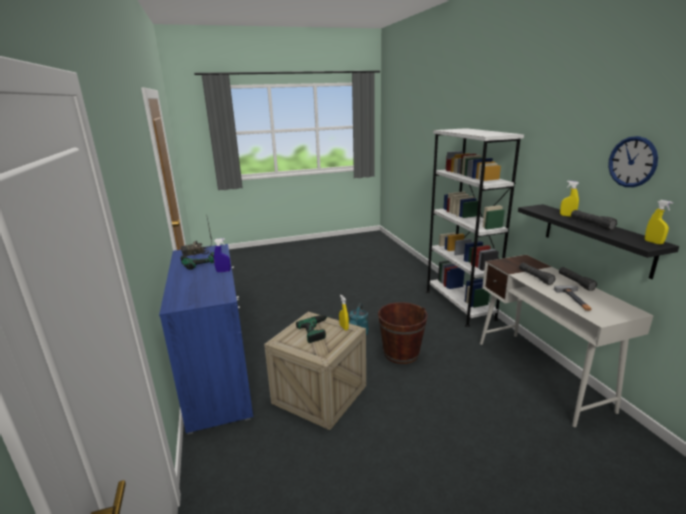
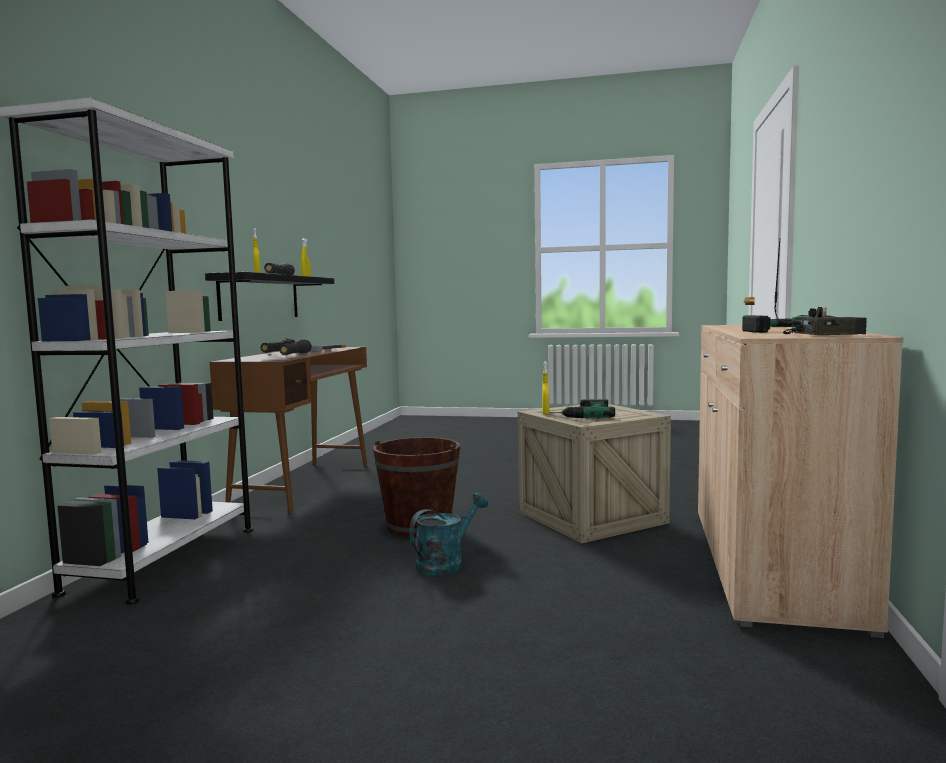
camera: 150 degrees left, 15 degrees down
blue cabinet [159,244,253,435] -> beige cabinet [698,325,903,638]
blue spray bottle [214,238,231,272] -> none
white desk [480,255,654,427] -> brown desk [210,347,367,513]
wall clock [608,136,658,187] -> none

